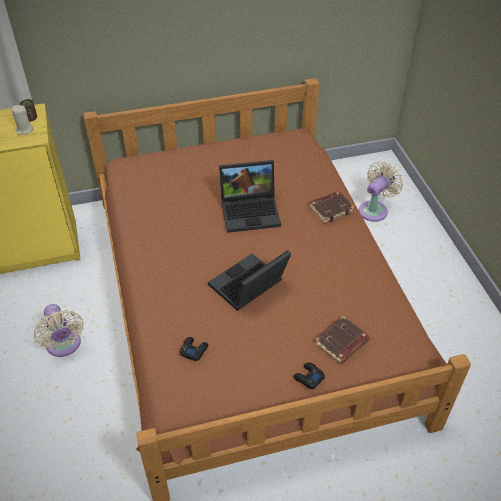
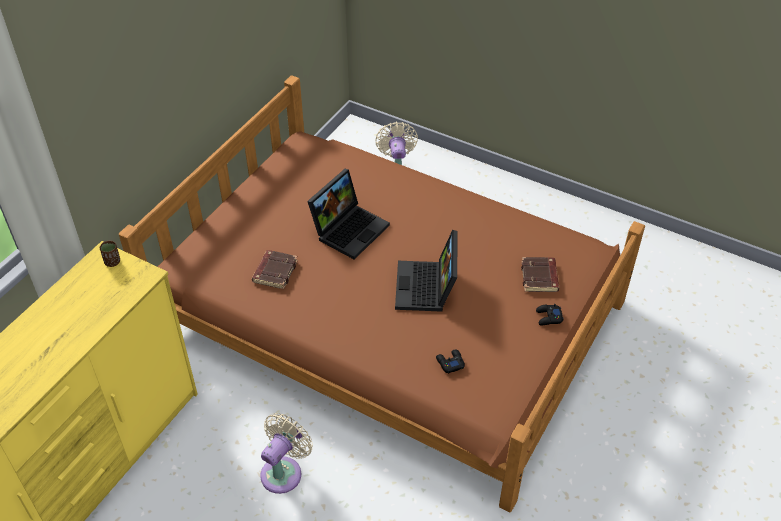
camera: 45 degrees left, 0 degrees up
beige candle [12,105,33,135] -> none
beige fan [34,304,84,357] -> beige fan turned 75 degrees counterclockwise [260,413,313,494]
brown book [309,191,355,223] -> brown book moved to [252,250,298,289]

